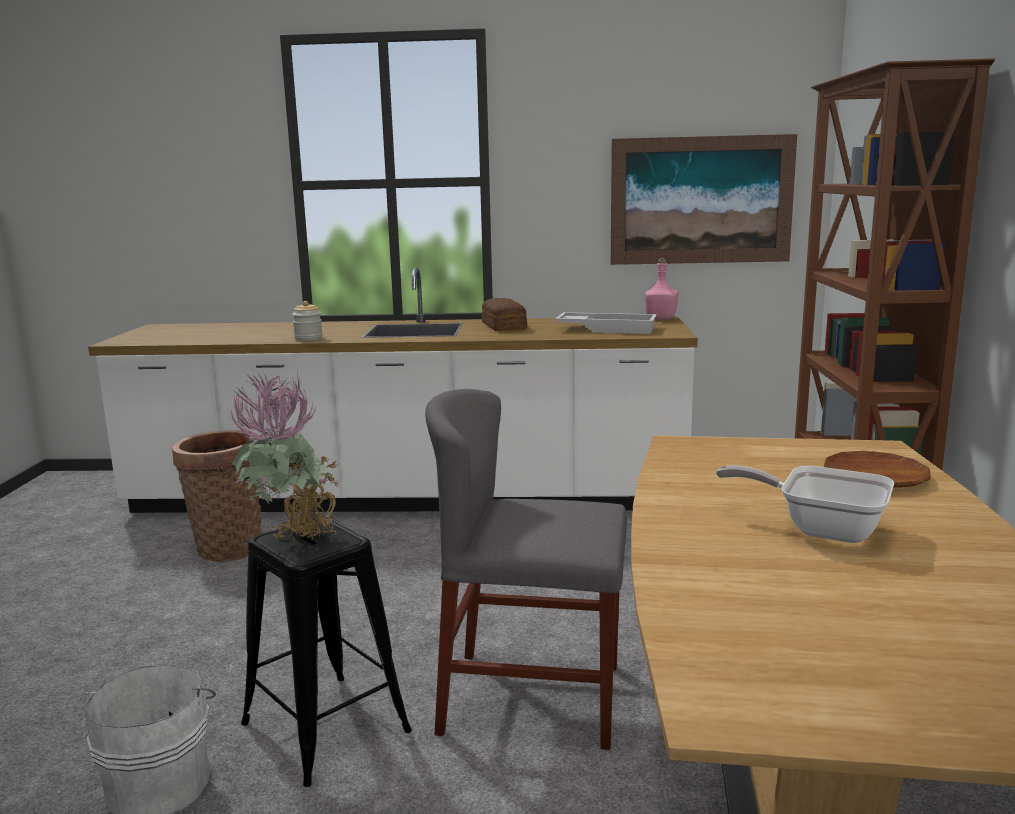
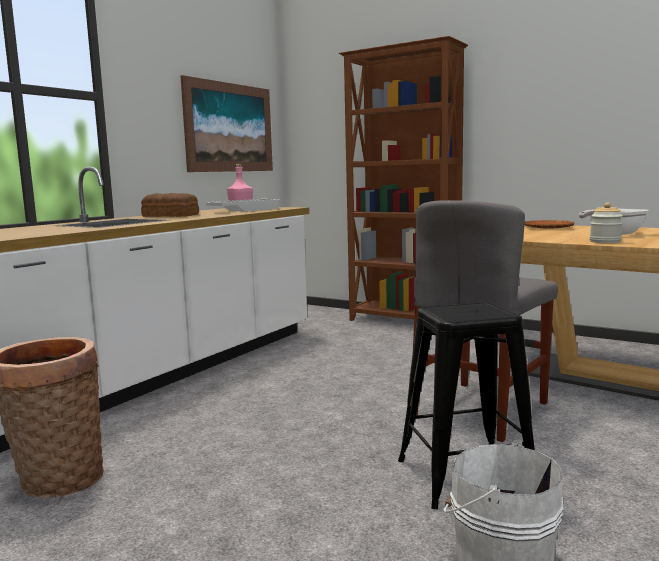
camera: 60 degrees left, 5 degrees down
potted plant [228,372,341,542] -> none
jar [292,301,323,341] -> jar moved to [590,203,623,243]

